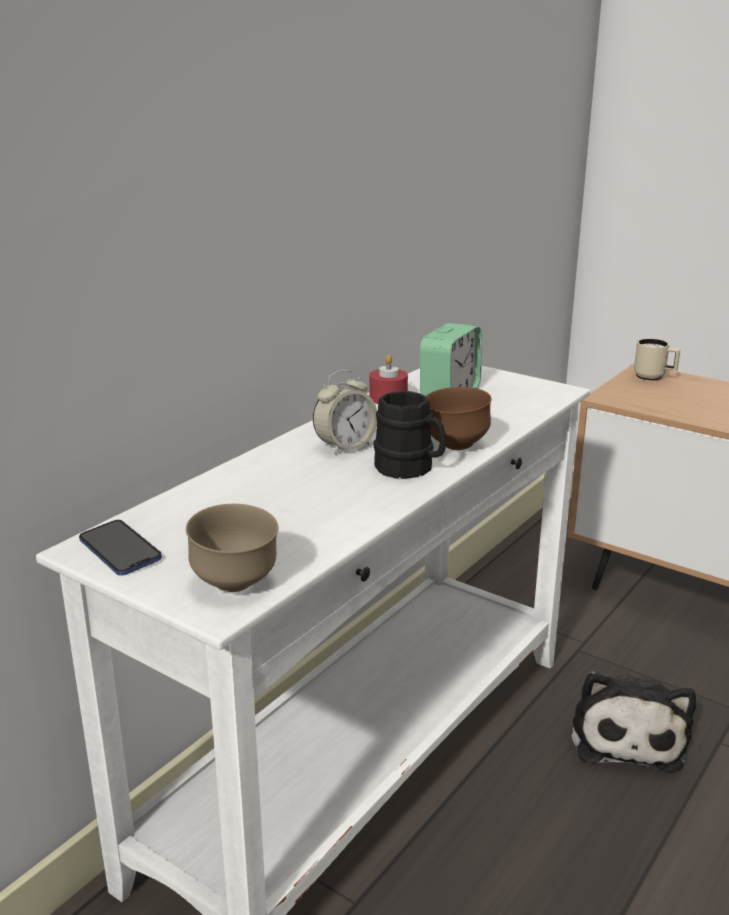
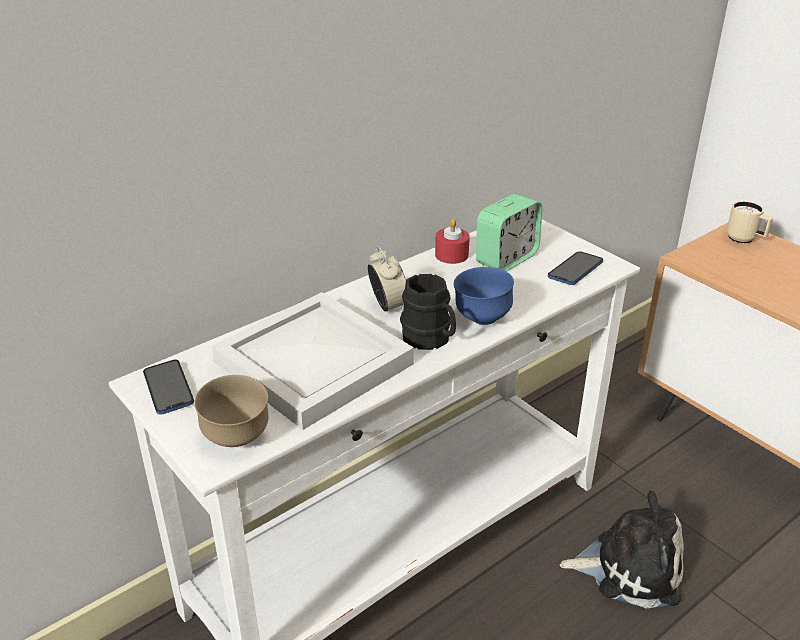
camera: 15 degrees right, 10 degrees up
alarm clock [313,370,377,455] -> alarm clock turned 90 degrees counterclockwise [368,246,406,312]
brown bowl [425,387,492,450] -> blue bowl [454,267,514,325]
plush toy [572,671,696,772] -> plush toy turned 105 degrees counterclockwise [560,490,684,608]
none -> white tray [212,292,414,430]
none -> phone [548,252,603,285]

